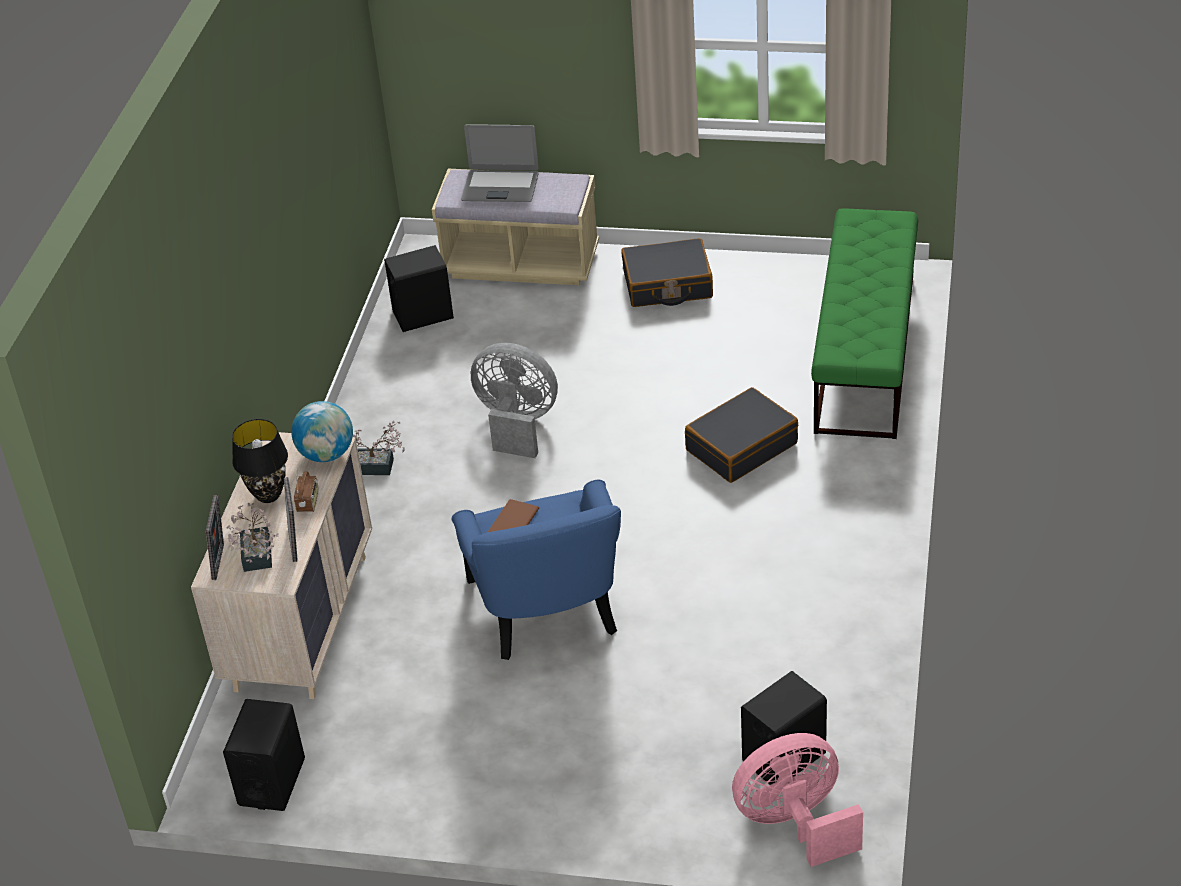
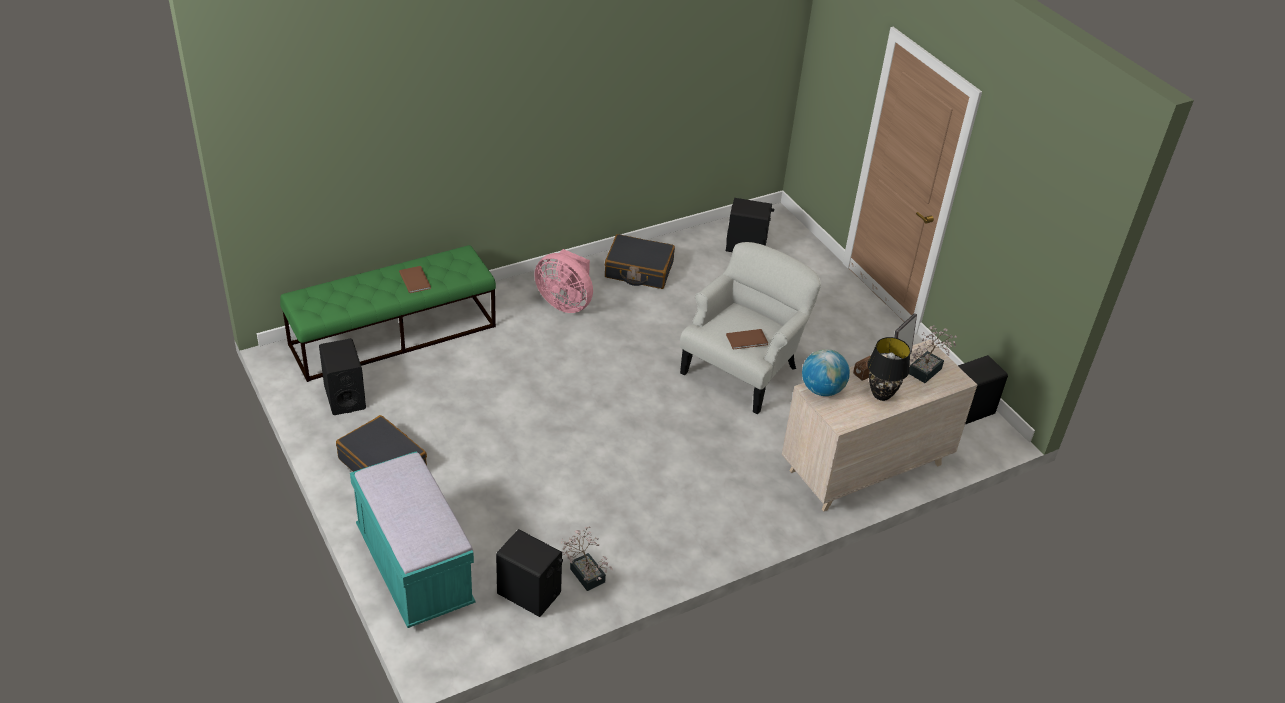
camera: 135 degrees left, 0 degrees up
picture frame [206,495,224,580] -> none
potted plant [353,420,405,475] -> potted plant moved to [560,527,613,591]
beige bench [432,169,599,285] -> turquoise bench [350,451,475,628]
blue armchair [451,479,621,660] -> white armchair [680,242,821,414]
laptop [461,124,538,202] -> none
grey fan [471,343,558,458] -> none
black suitcase [685,387,798,483] -> black suitcase moved to [605,234,675,289]
pink fan [732,733,863,867] -> pink fan moved to [534,249,593,313]
none -> black speaker [319,339,366,415]
none -> brown book [399,266,431,293]

